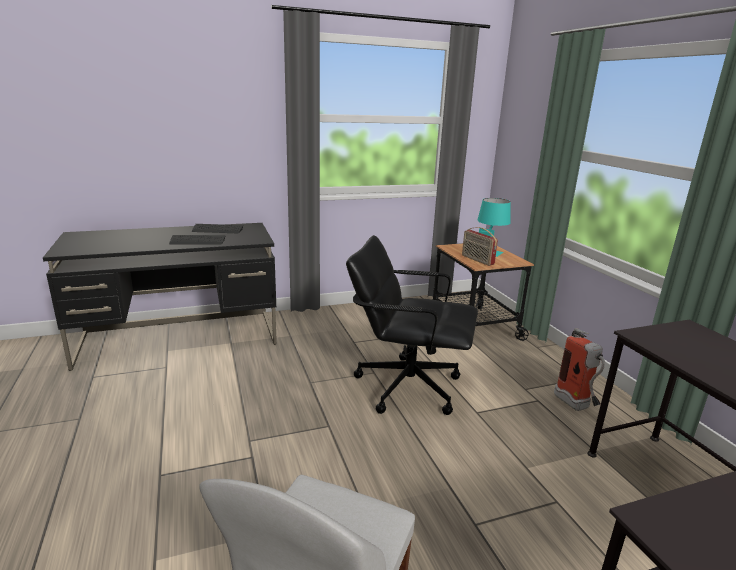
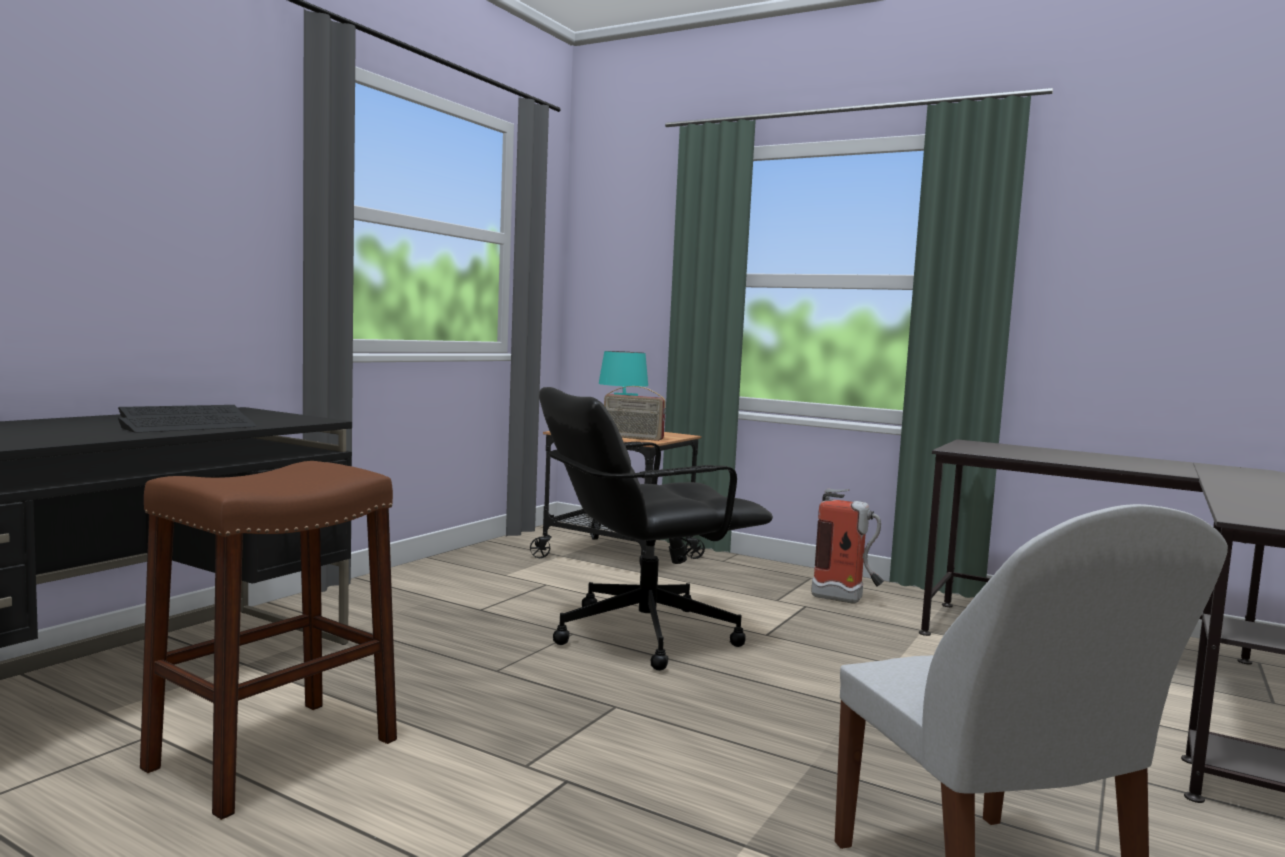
camera: 40 degrees left, 15 degrees down
none -> brown stool [140,461,397,820]

